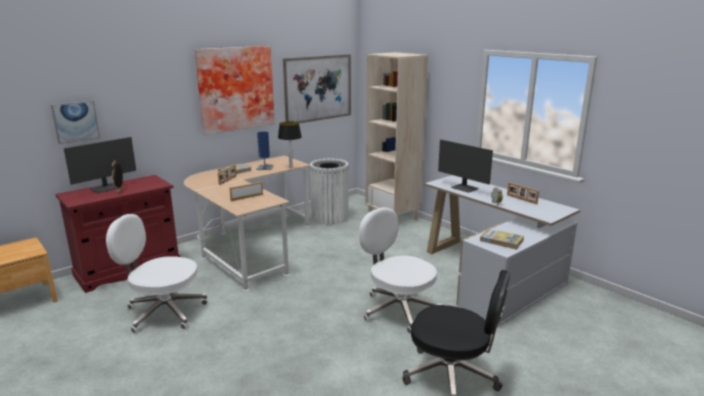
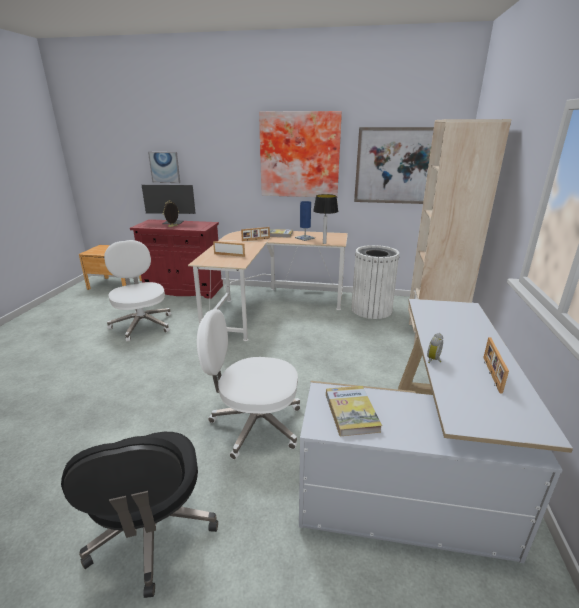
camera: 50 degrees right, 5 degrees up
white office chair [359,207,441,333] -> white office chair turned 90 degrees counterclockwise [197,309,300,460]
monitor [438,140,493,193] -> none

